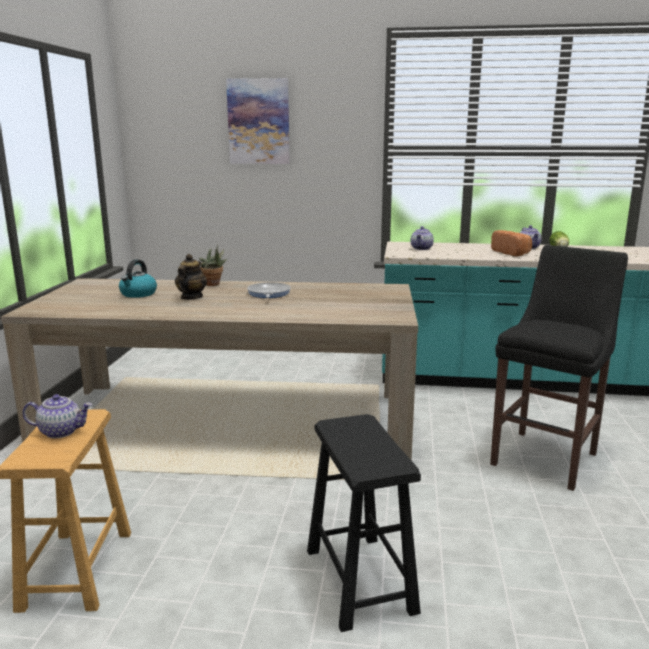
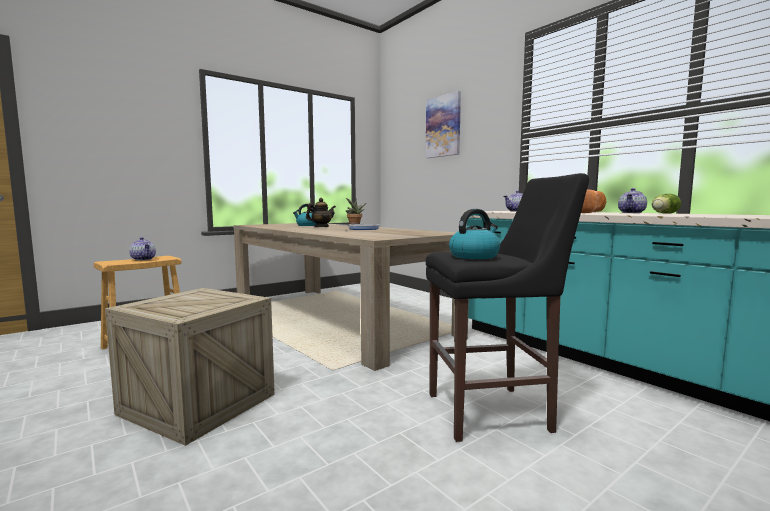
camera: 45 degrees right, 10 degrees down
black stool [307,414,421,632] -> crate [105,288,275,446]
none -> kettle [449,209,500,259]

